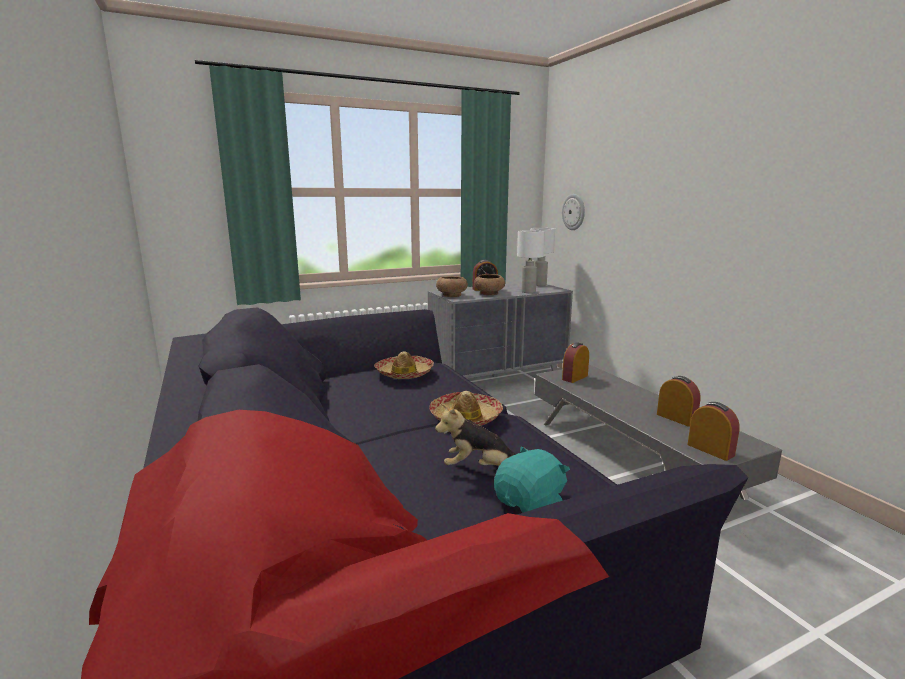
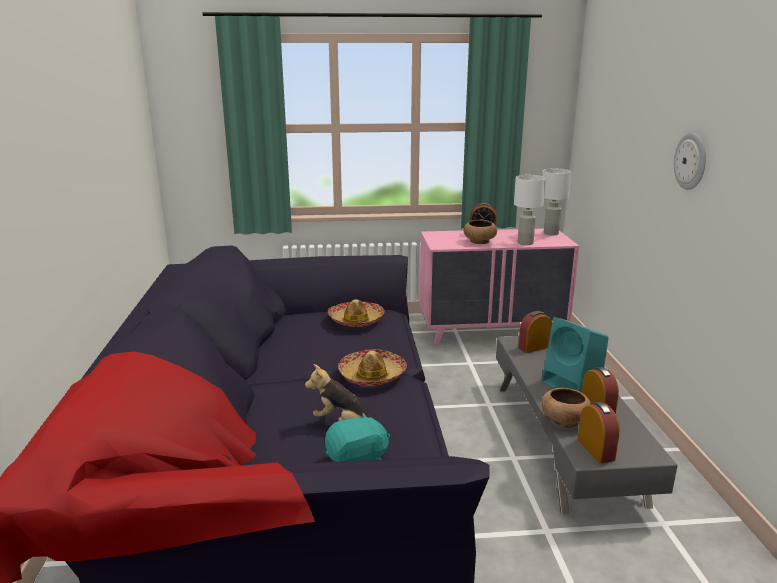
camera: 20 degrees right, 5 degrees up
grey dresser [428,283,573,379] -> pink dresser [420,229,579,345]
brown bowl [436,276,468,297] -> brown bowl moved to [541,388,592,428]
wall clock [562,194,585,230] -> wall clock moved to [674,133,706,190]
none -> turquoise speaker [542,317,609,393]

